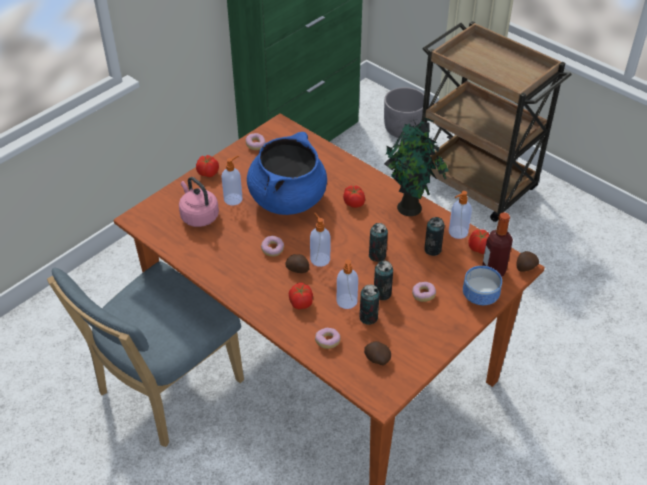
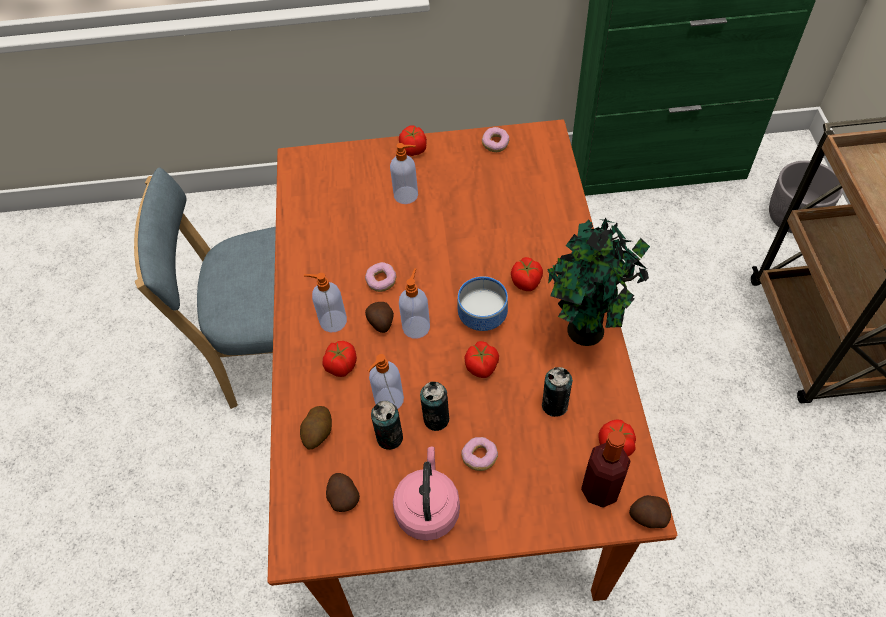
camera: 45 degrees right, 10 degrees up
pink kettle [179,177,219,227] -> pink kettle moved to [393,447,460,541]
blue cooking pot [247,132,327,215] -> none
donut [315,328,340,349] -> potato [300,406,332,449]
can [369,223,388,262] -> tomato [465,341,499,378]
soap dispenser [449,191,472,239] -> soap dispenser moved to [304,273,347,332]
bowl [463,266,502,305] -> bowl moved to [458,276,508,331]

